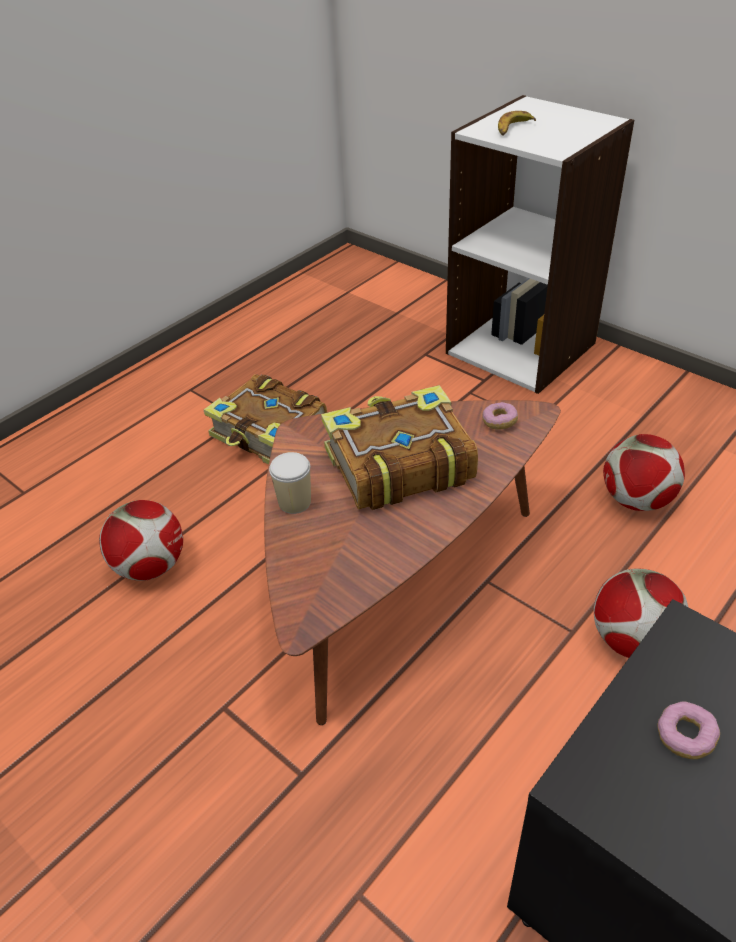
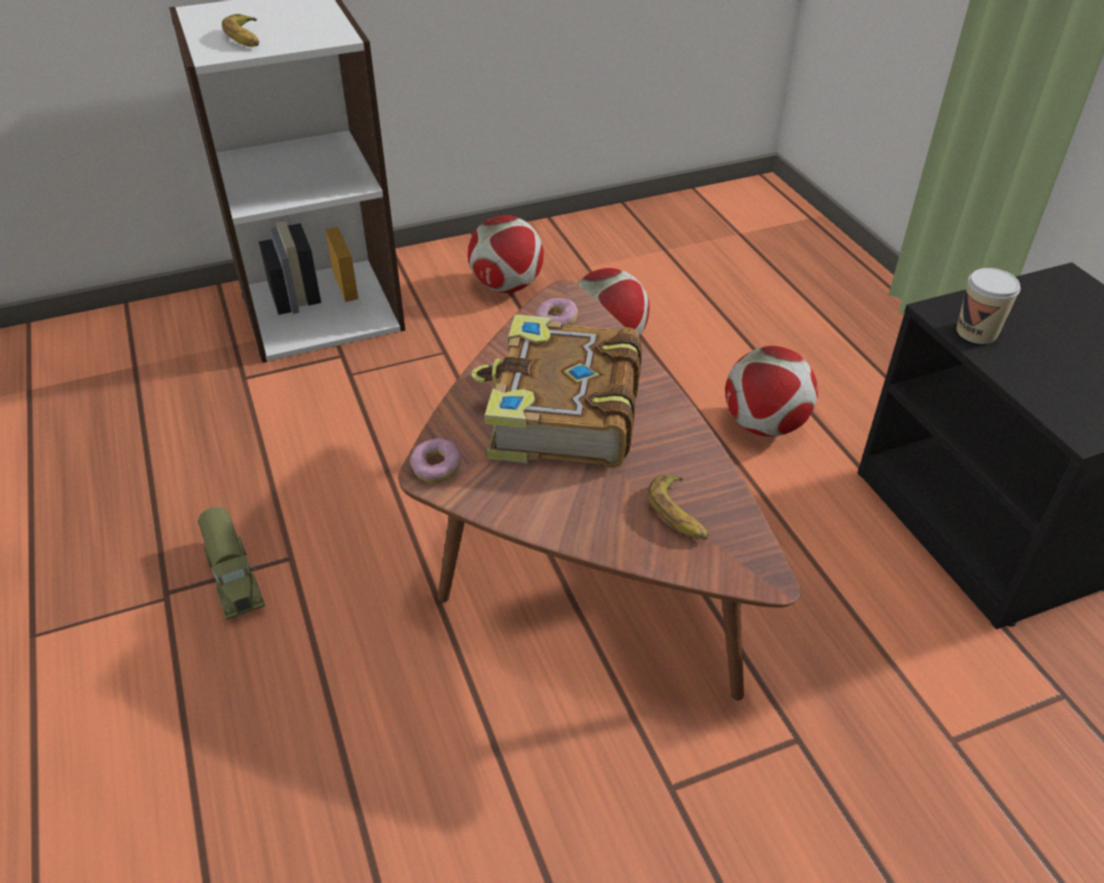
camera: 65 degrees left, 0 degrees up
football [99,500,183,581] -> football moved to [468,215,544,293]
book [204,374,327,465] -> toy truck [198,507,265,620]
cup [269,452,311,514] -> cup moved to [957,268,1020,344]
donut [657,701,720,759] -> donut moved to [410,438,461,483]
none -> banana [647,475,709,540]

